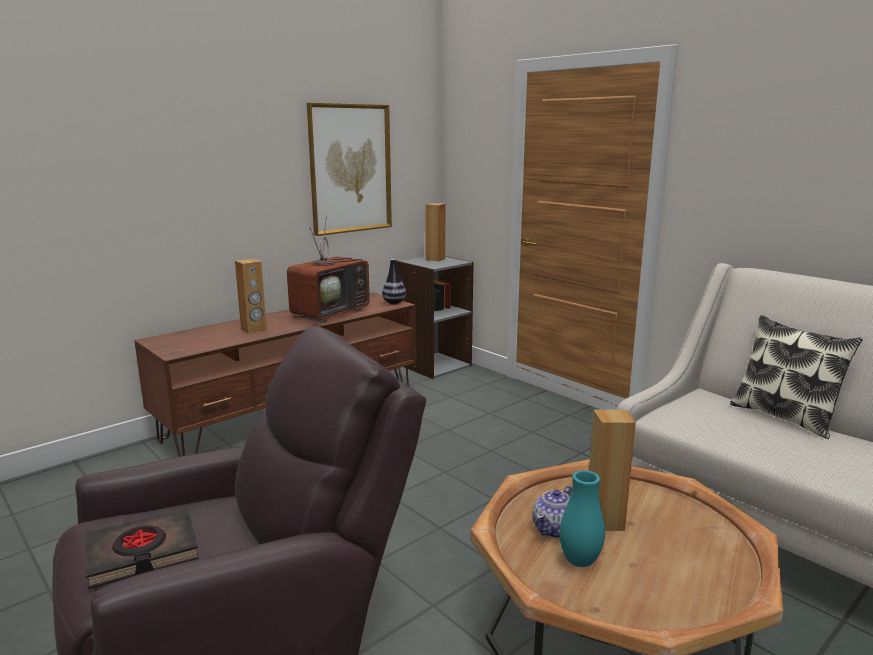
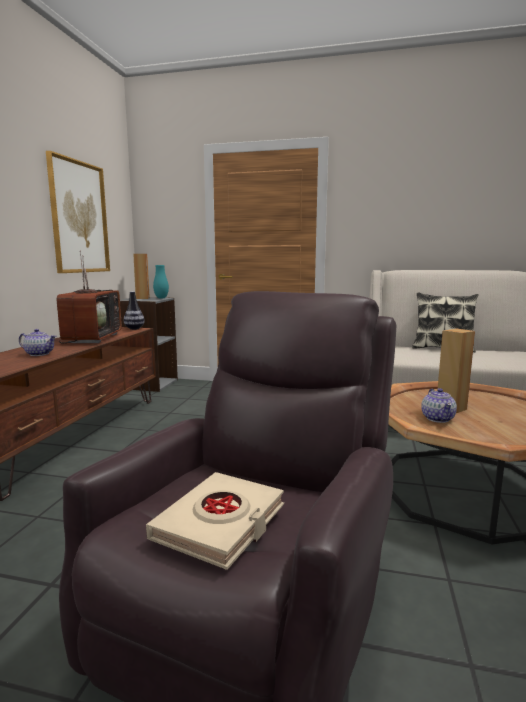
camera: 35 degrees left, 5 degrees down
black book [85,509,199,589] -> beige book [146,472,284,570]
brown speaker [235,259,267,334] -> teapot [19,329,56,356]
turquoise vase [559,470,605,567] -> turquoise vase moved to [153,265,169,298]

